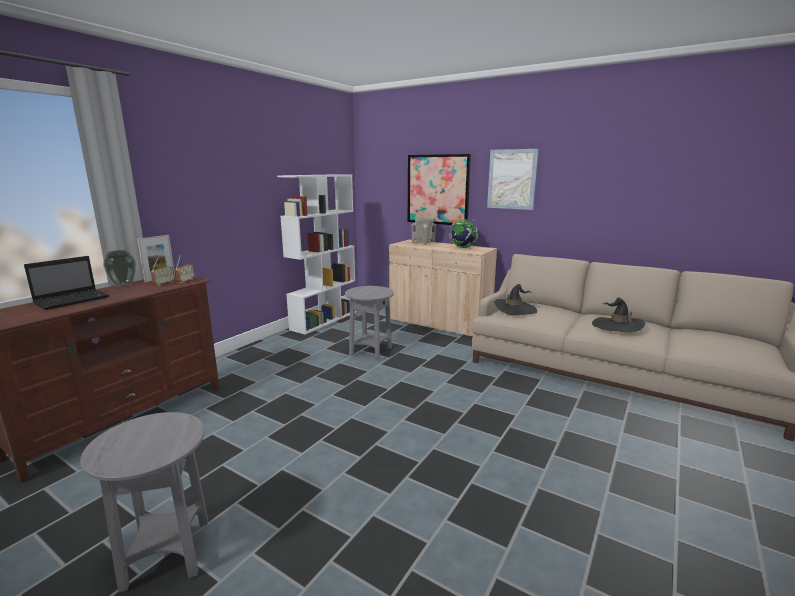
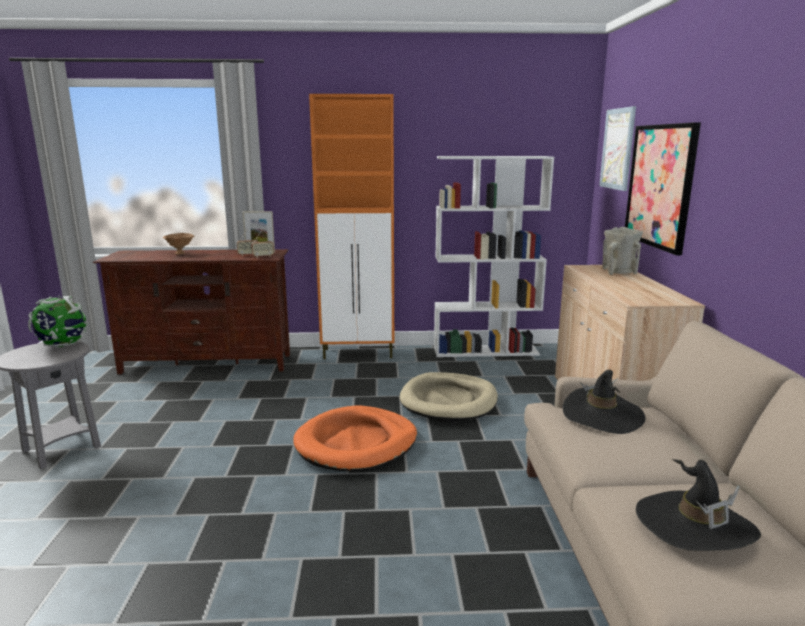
camera: 55 degrees right, 0 degrees up
laptop [24,256,109,310] -> brown bowl [163,233,194,254]
vase [103,250,136,287] -> none
grey side table [345,286,394,361] -> beige dog bed [400,372,498,422]
globe [449,219,478,248] -> globe moved to [28,296,88,348]
picture [487,149,538,210] -> picture moved to [599,106,636,191]
none -> orange dog bed [293,406,417,472]
none -> orange cabinet [309,94,394,359]

